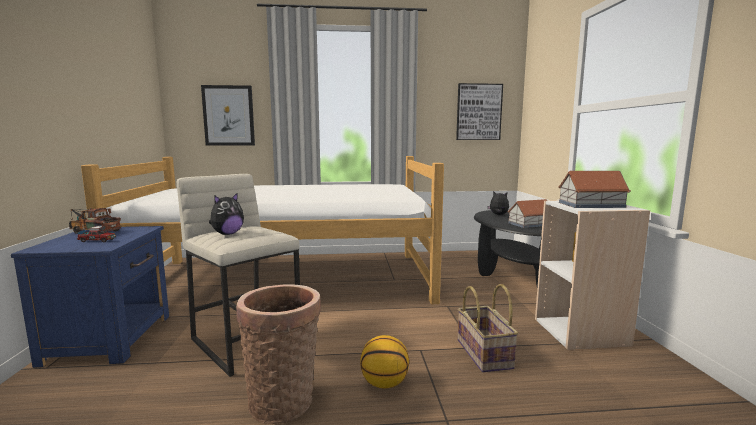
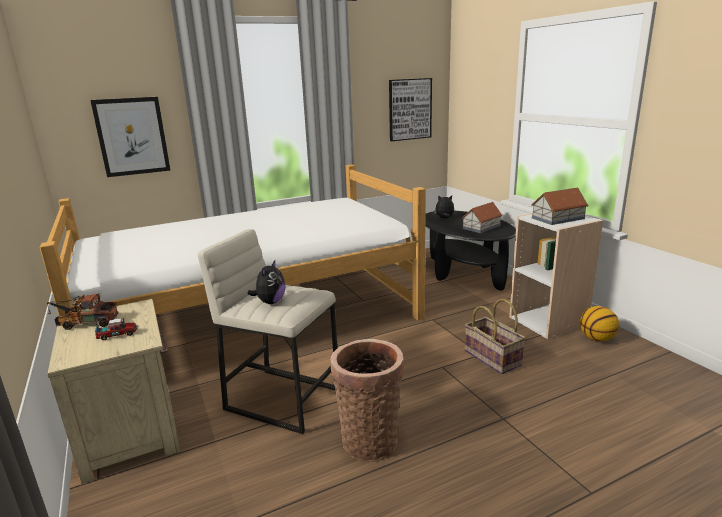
camera: 20 degrees left, 10 degrees up
blue nightstand [11,226,169,368] -> beige nightstand [47,299,181,484]
basketball [360,335,409,389] -> basketball moved to [580,306,619,341]

